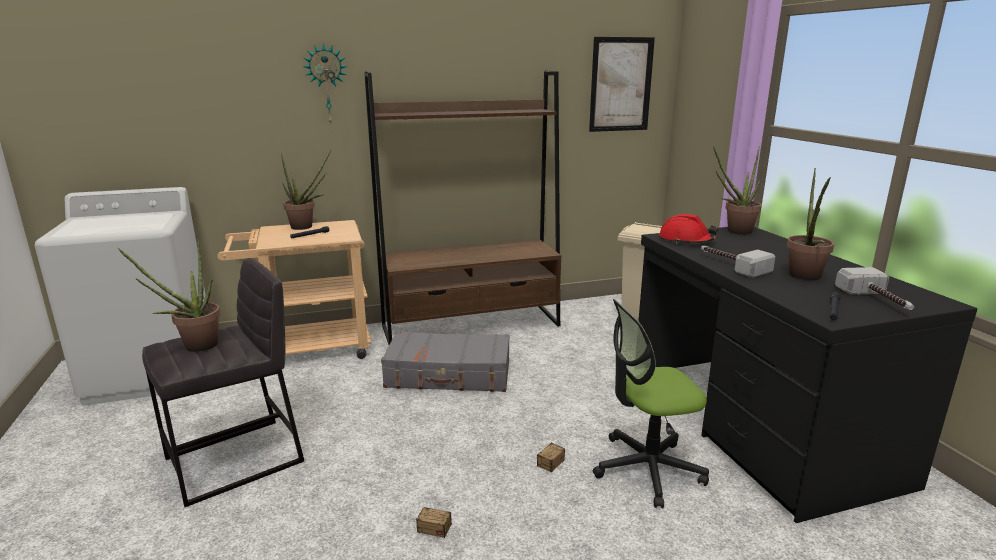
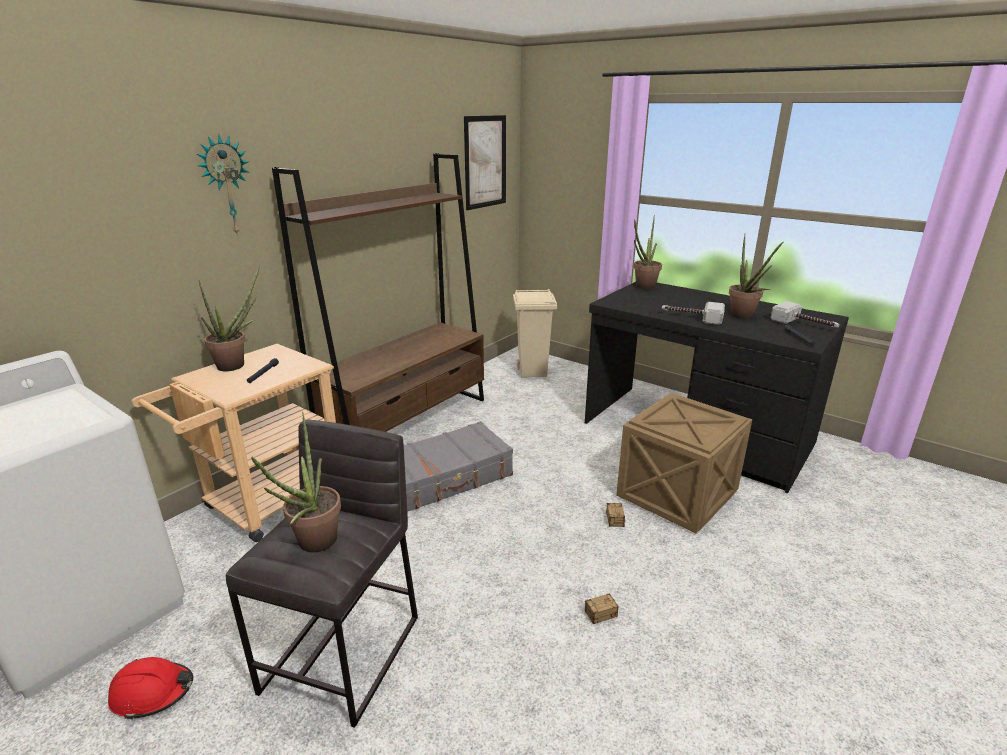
camera: 35 degrees left, 5 degrees up
office chair [593,299,709,508] -> crate [616,393,752,533]
red hard hat [659,214,718,244] -> red hard hat moved to [108,657,193,720]

